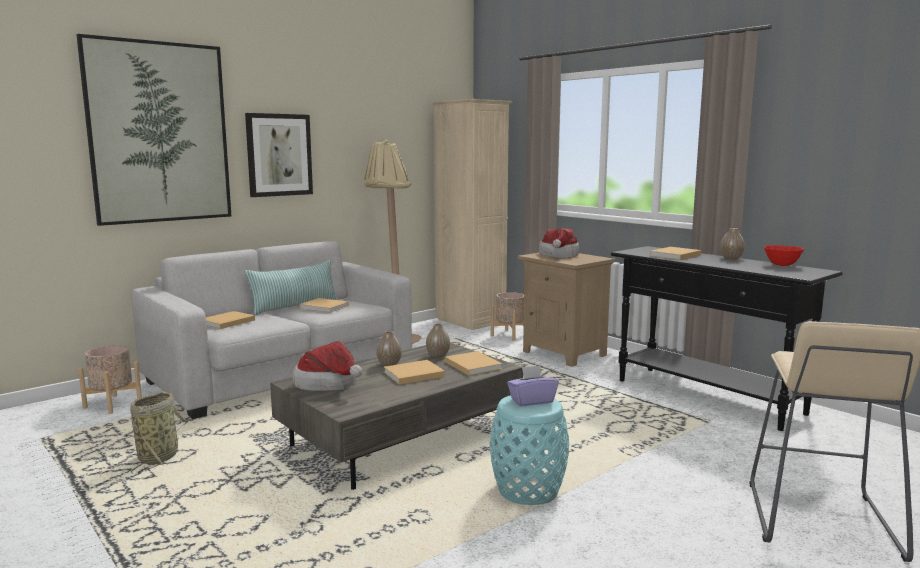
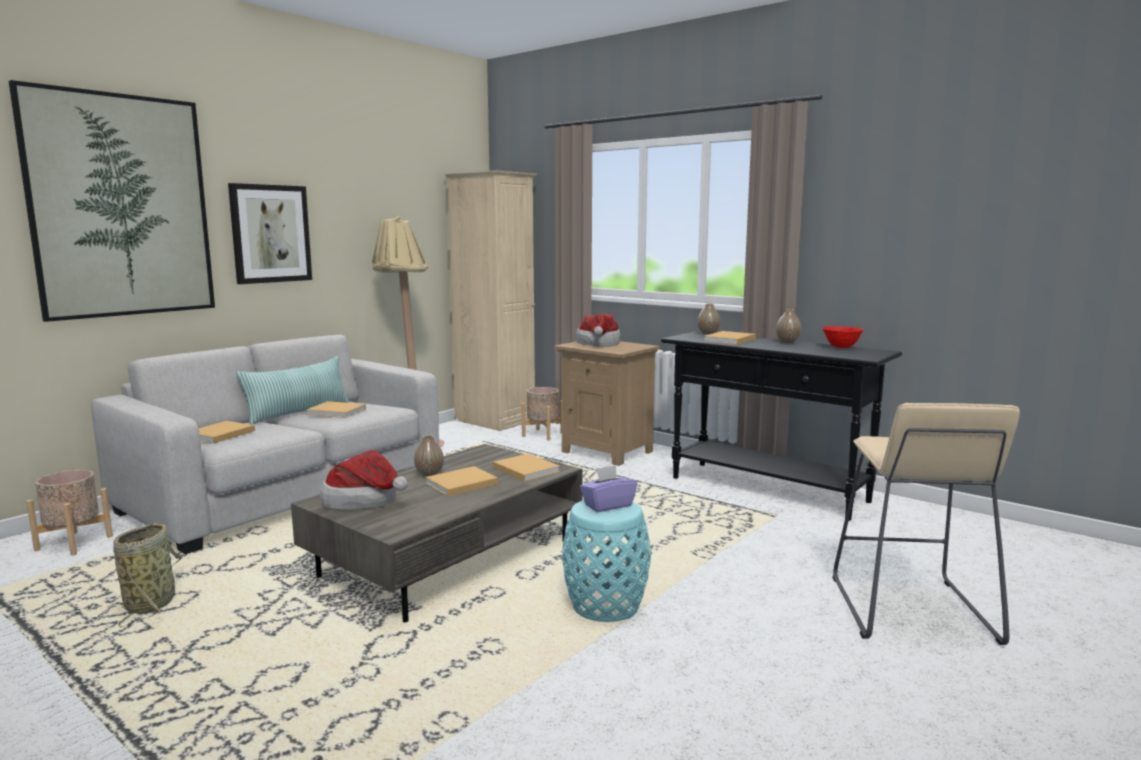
camera: 10 degrees left, 0 degrees up
vase [426,323,450,357] -> vase moved to [697,304,720,334]

